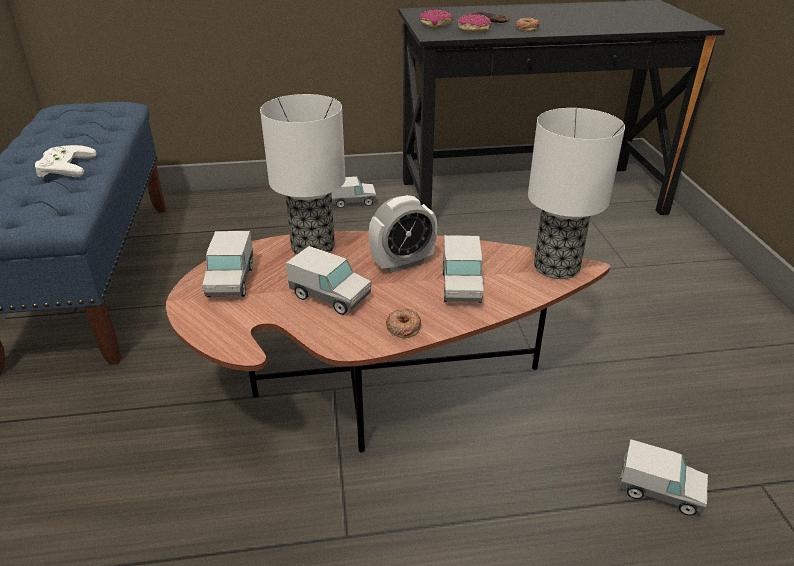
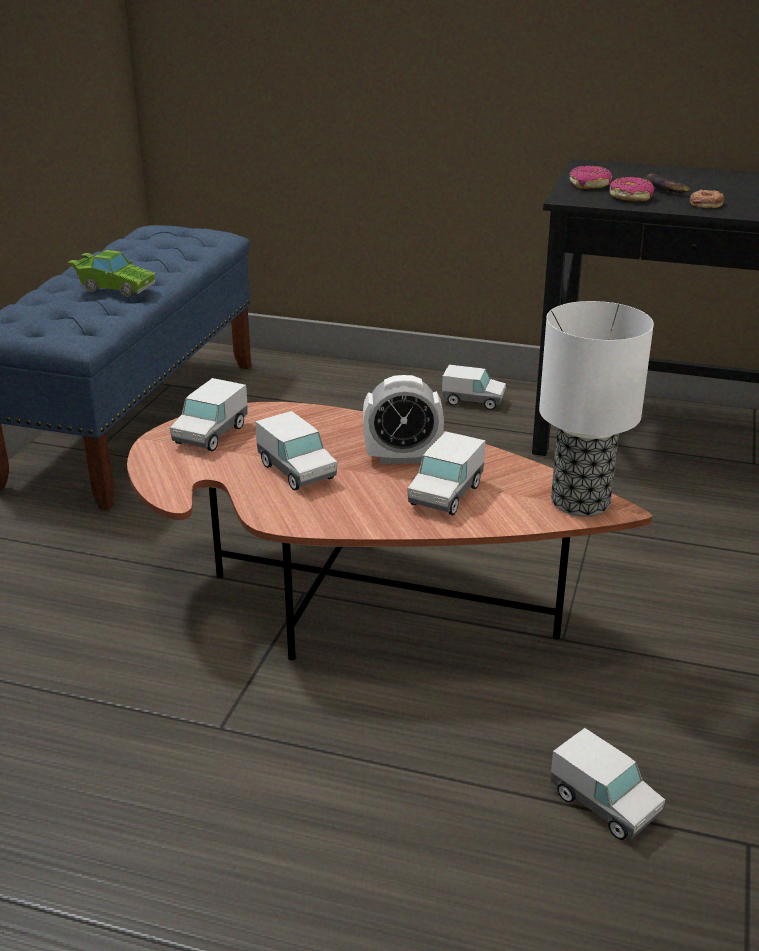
camera: 25 degrees right, 5 degrees down
white game controller [35,145,96,177] -> green toy car [68,250,155,297]
table lamp [260,94,345,255] -> none
donut [386,308,421,338] -> none

